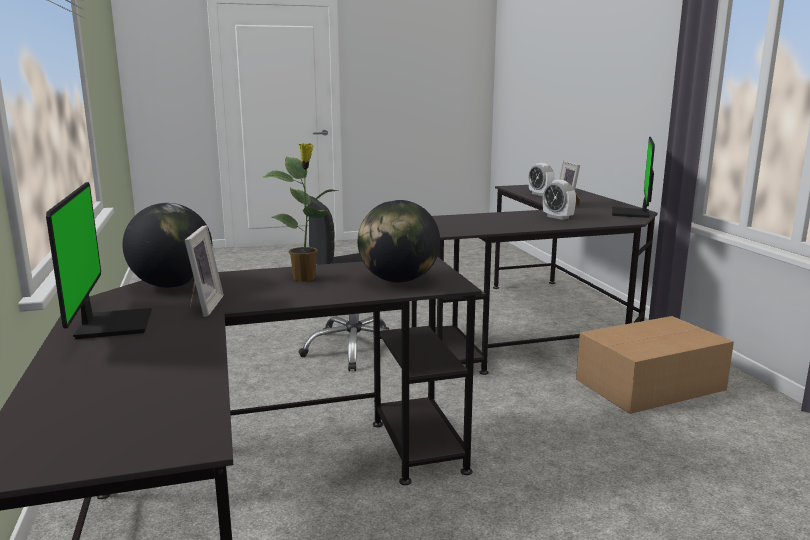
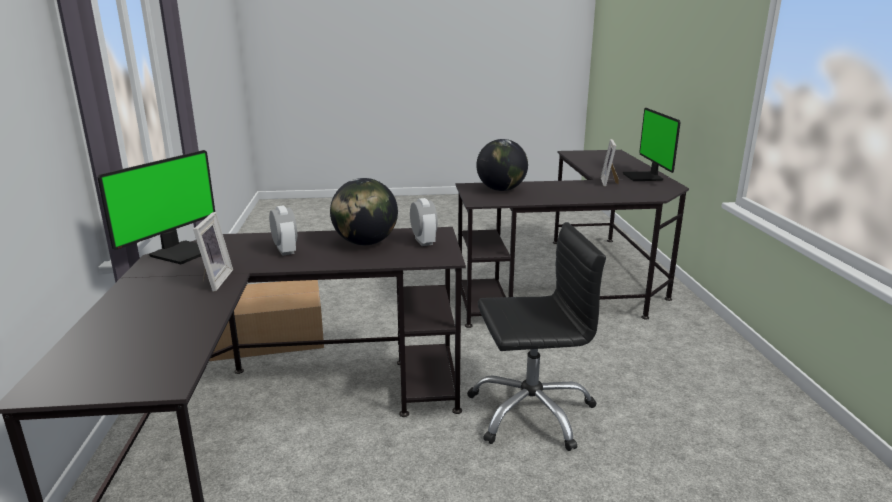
camera: 170 degrees left, 5 degrees up
globe [122,203,212,288] -> globe moved to [330,178,398,245]
potted plant [263,143,339,282] -> none
alarm clock [529,163,554,196] -> alarm clock moved to [410,198,438,246]

